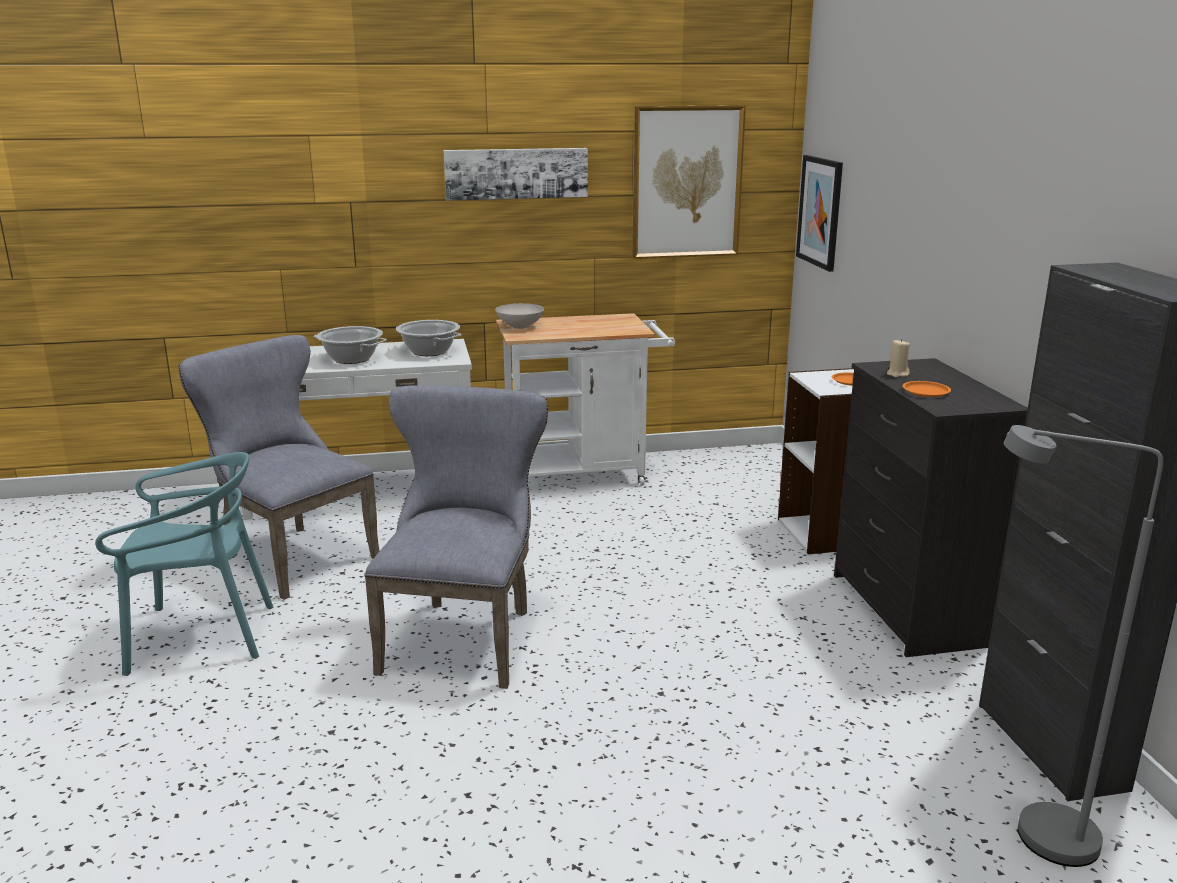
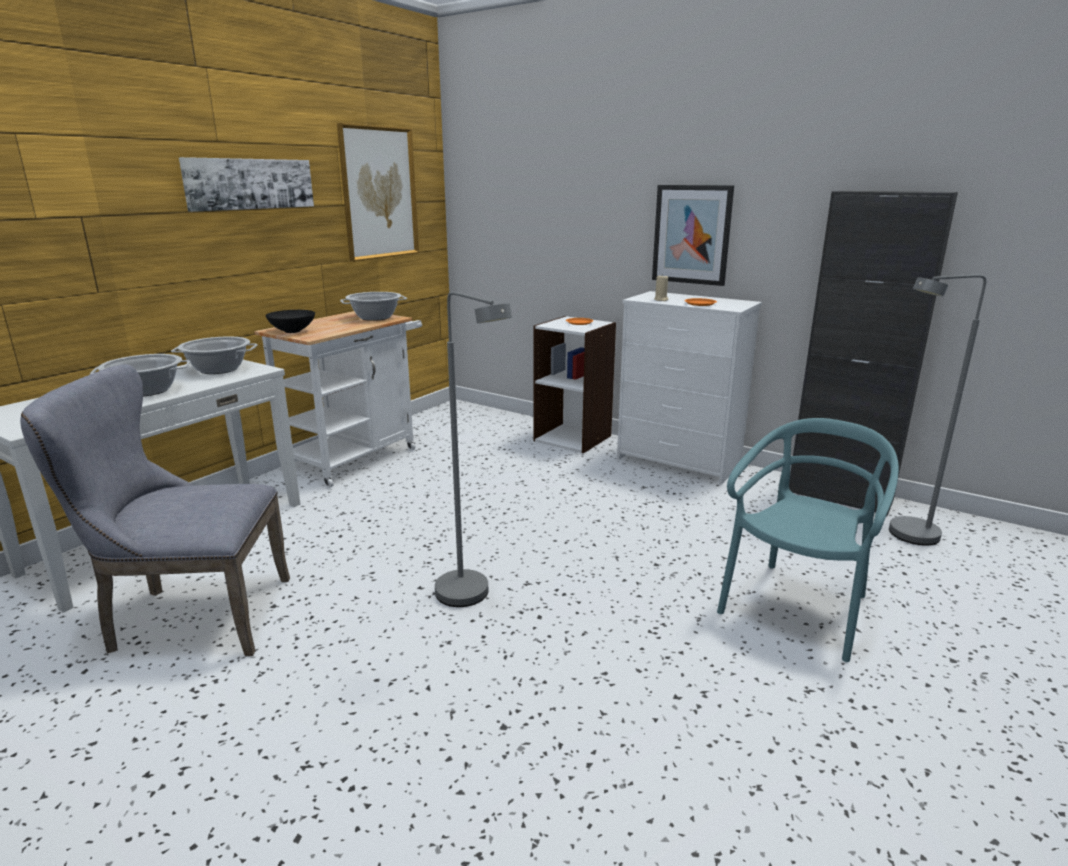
camera: 45 degrees left, 0 degrees up
turquoise chair [95,452,273,676] -> turquoise chair moved to [717,418,899,662]
grey chair [364,385,548,689] -> grey floor lamp [435,292,512,607]
white bowl [495,303,544,329] -> black bowl [266,310,315,333]
picture [796,155,843,272] -> picture moved to [652,185,734,286]
black dresser [834,358,1028,657] -> white dresser [617,291,762,485]
none -> cooking pot [340,292,407,321]

